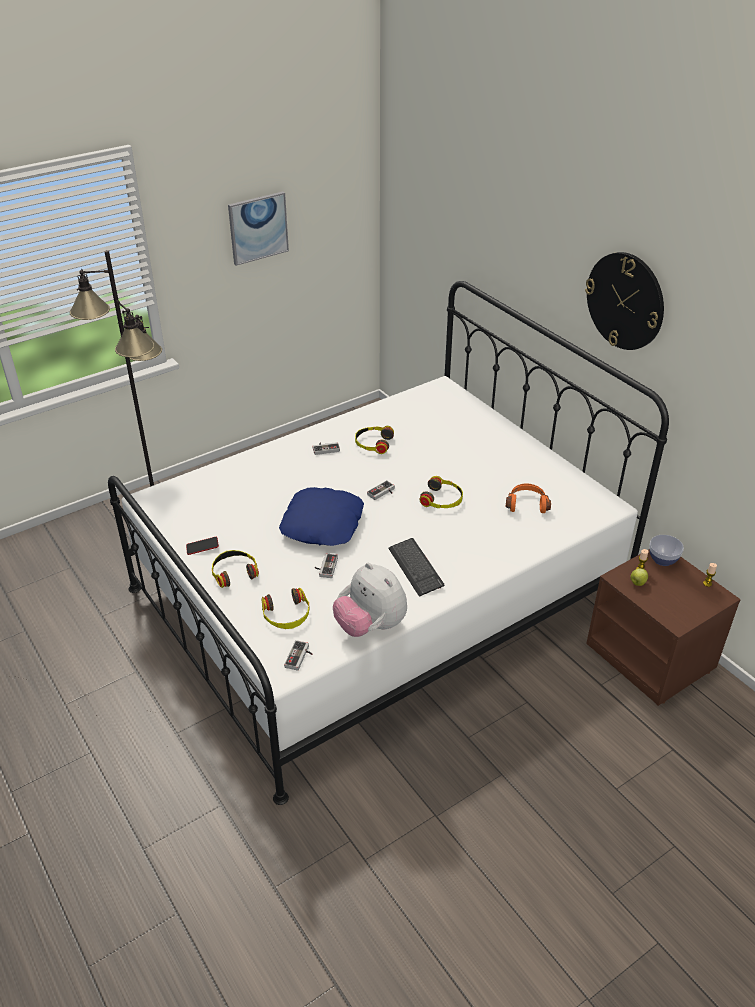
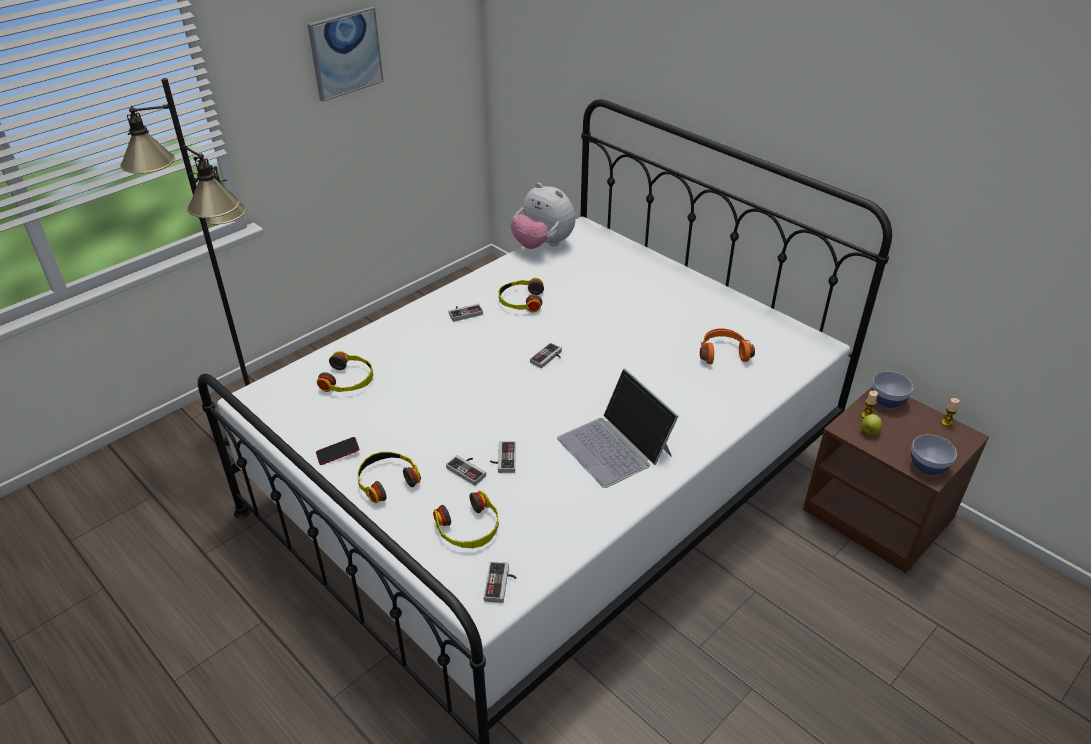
camera: 10 degrees left, 0 degrees up
blue pillow [279,487,364,546] -> none
plush toy [333,563,407,637] -> plush toy moved to [511,183,575,249]
keyboard [388,538,444,597] -> laptop [557,369,679,488]
headphones [419,476,463,508] -> headphones moved to [317,351,373,392]
wall clock [585,252,664,350] -> none
none -> game controller [446,455,486,486]
none -> bowl [911,434,957,475]

